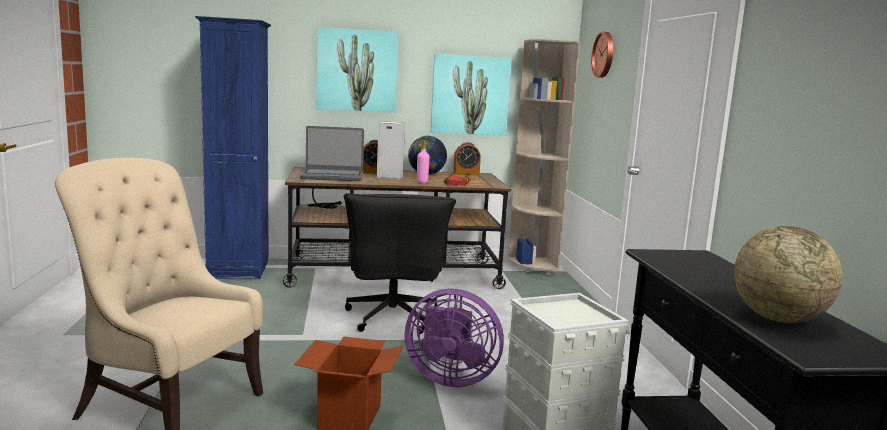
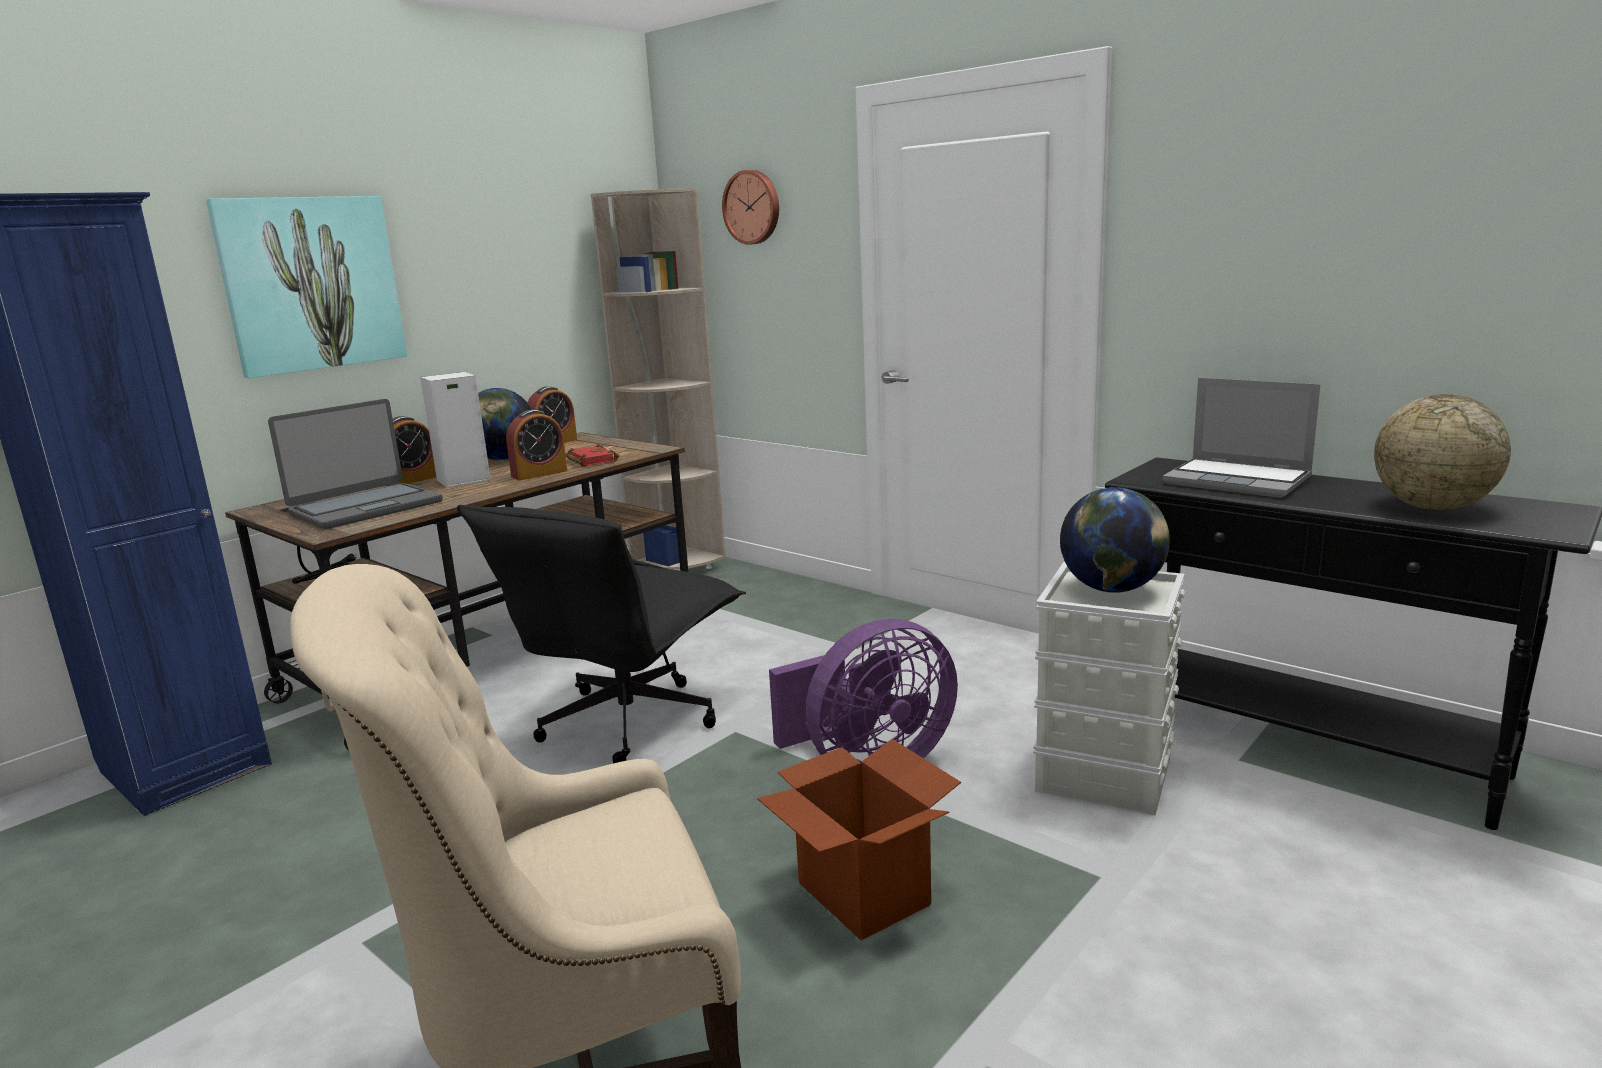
camera: 40 degrees left, 5 degrees up
black office chair [344,193,456,334] -> black office chair turned 75 degrees clockwise [457,505,746,763]
pink bottle [417,140,430,183] -> alarm clock [506,410,567,480]
picture [431,54,512,136] -> none
none -> globe [1060,487,1170,593]
none -> laptop [1162,378,1321,498]

